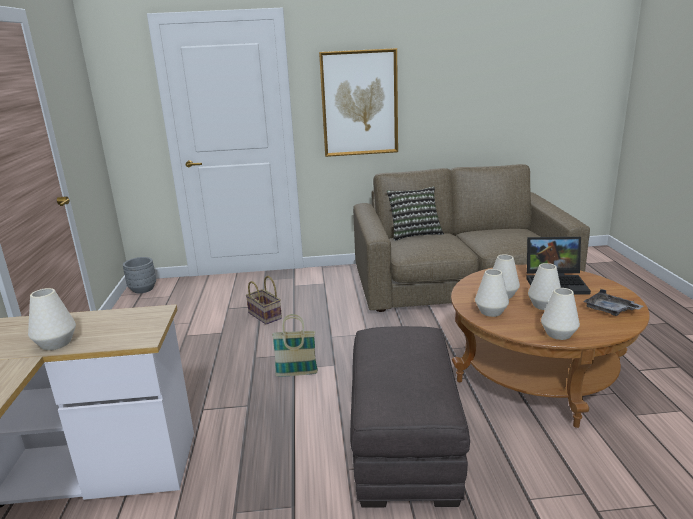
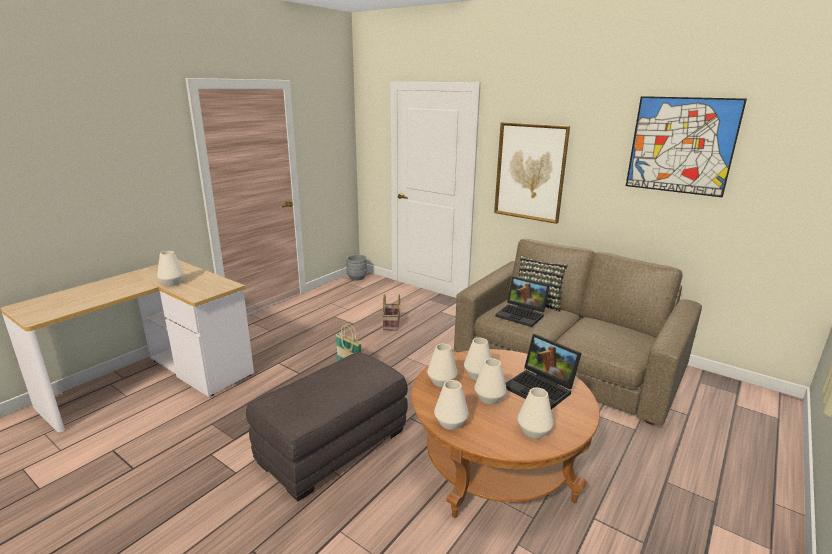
camera: 40 degrees right, 0 degrees up
grey tray [583,289,643,316] -> white vase [517,388,554,439]
none -> laptop [495,277,550,327]
none -> picture [626,96,747,198]

